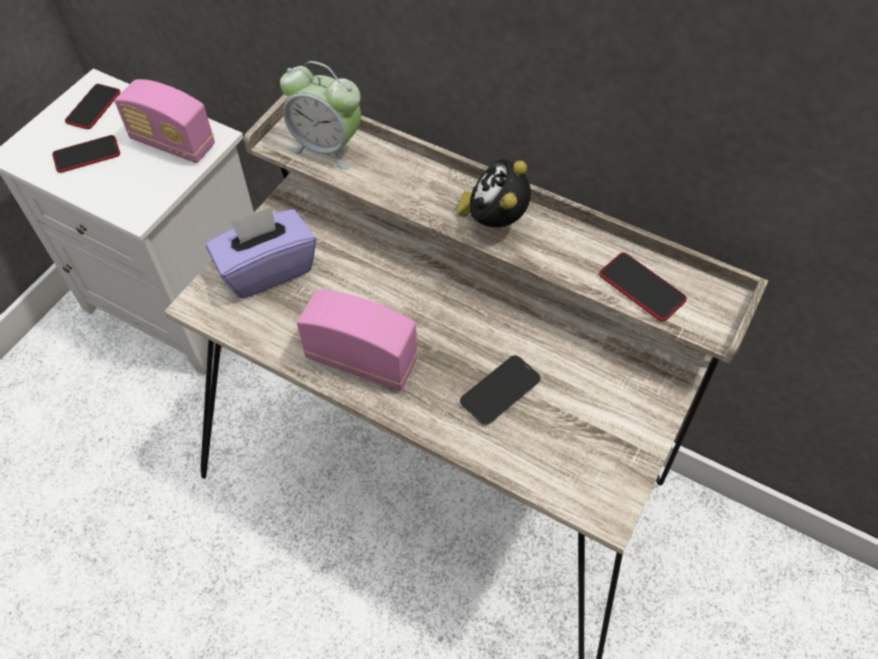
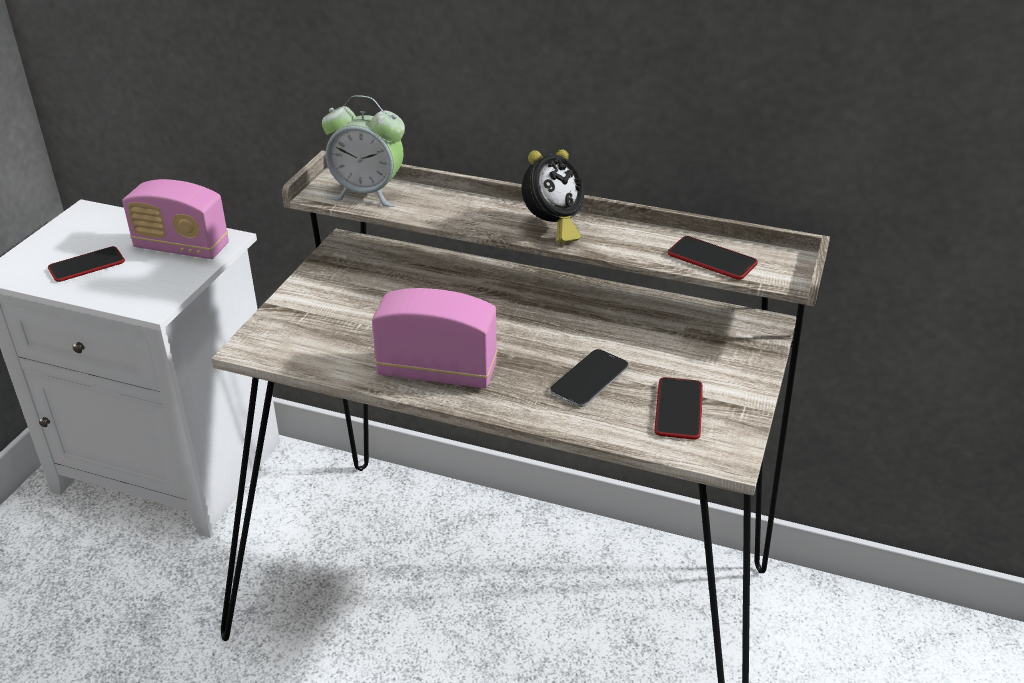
camera: 10 degrees left, 20 degrees down
phone [65,84,120,129] -> phone moved to [654,377,703,440]
purple tissue box [206,206,316,299] -> none
alarm clock [457,159,531,227] -> alarm clock turned 135 degrees counterclockwise [522,149,584,243]

